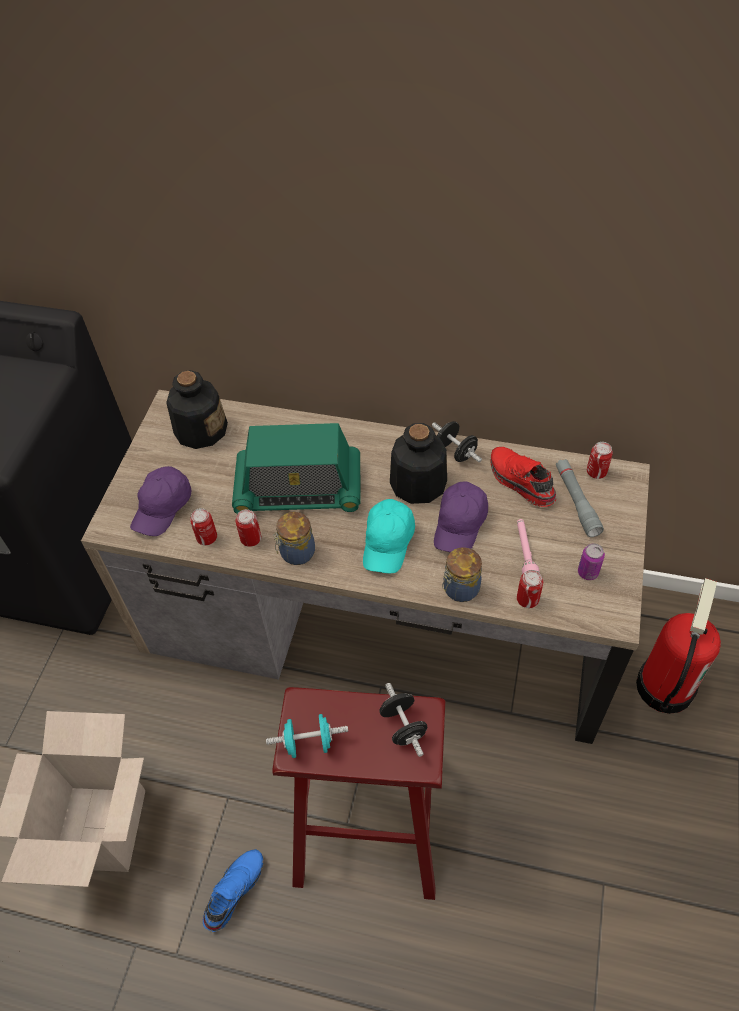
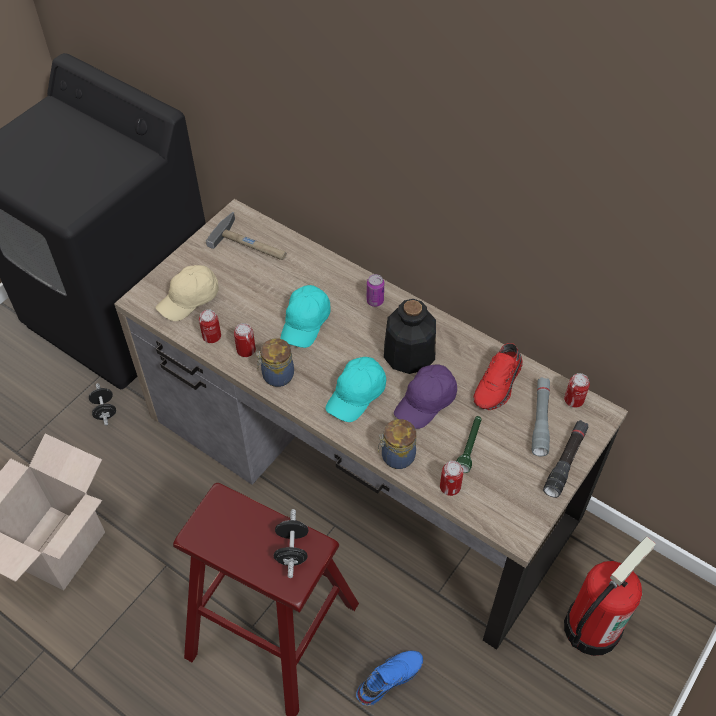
camera: 20 degrees right, 0 degrees up
purple cap [130,466,191,536] -> beige cap [156,265,219,321]
bottle [166,370,228,449] -> hammer [206,212,287,260]
blue shoe [203,849,263,932] -> blue shoe moved to [356,651,423,706]
radio [232,423,361,514] -> turquoise cap [281,285,331,348]
turquoise dumbbell [266,714,348,758] -> none
black dumbbell [432,421,482,462] -> black dumbbell moved to [89,383,116,426]
red shoe [490,447,556,507] -> red shoe turned 135 degrees counterclockwise [473,343,522,410]
pink flashlight [517,519,540,575] -> green flashlight [456,416,481,473]
can [578,543,605,580] -> can moved to [367,274,384,307]
none -> black flashlight [543,420,589,498]

